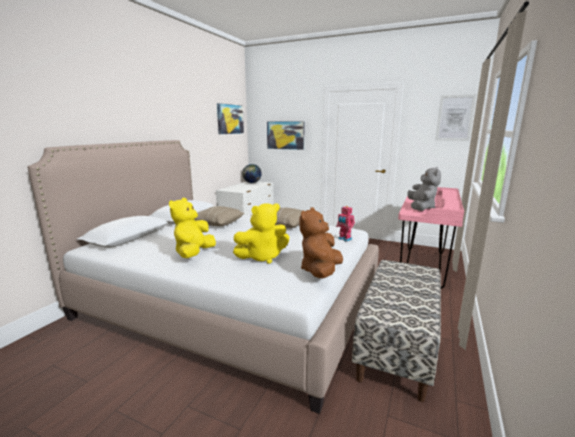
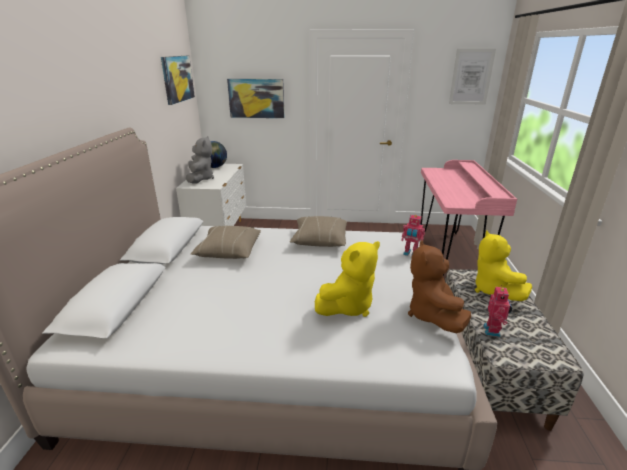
camera: 20 degrees left, 10 degrees up
yellow plush toy [169,198,216,258] -> yellow plush toy moved to [475,230,532,301]
grey plush toy [407,167,441,211] -> grey plush toy moved to [186,136,214,184]
none -> toy robot [483,285,512,337]

